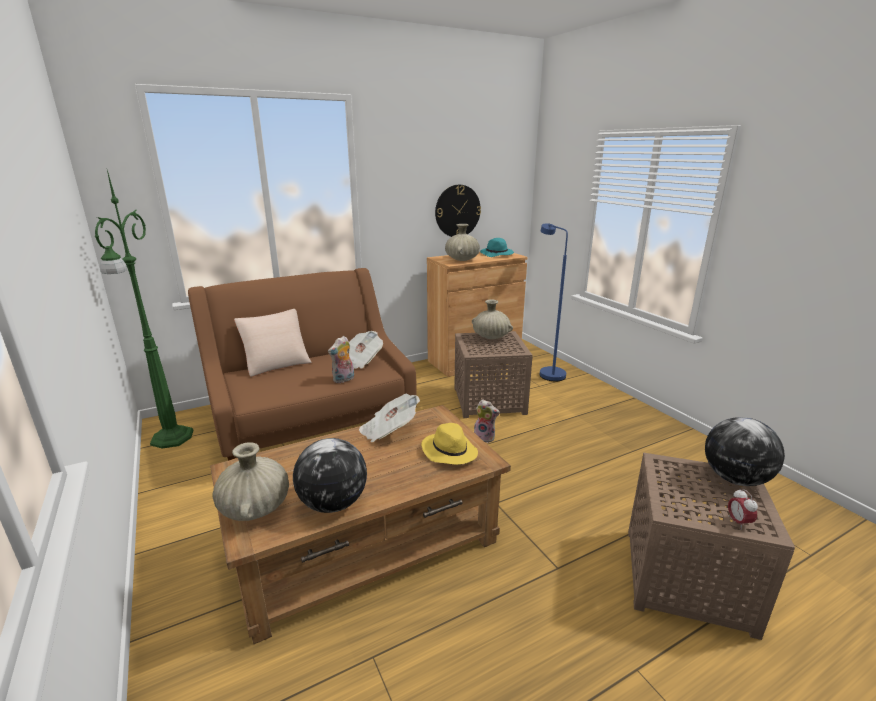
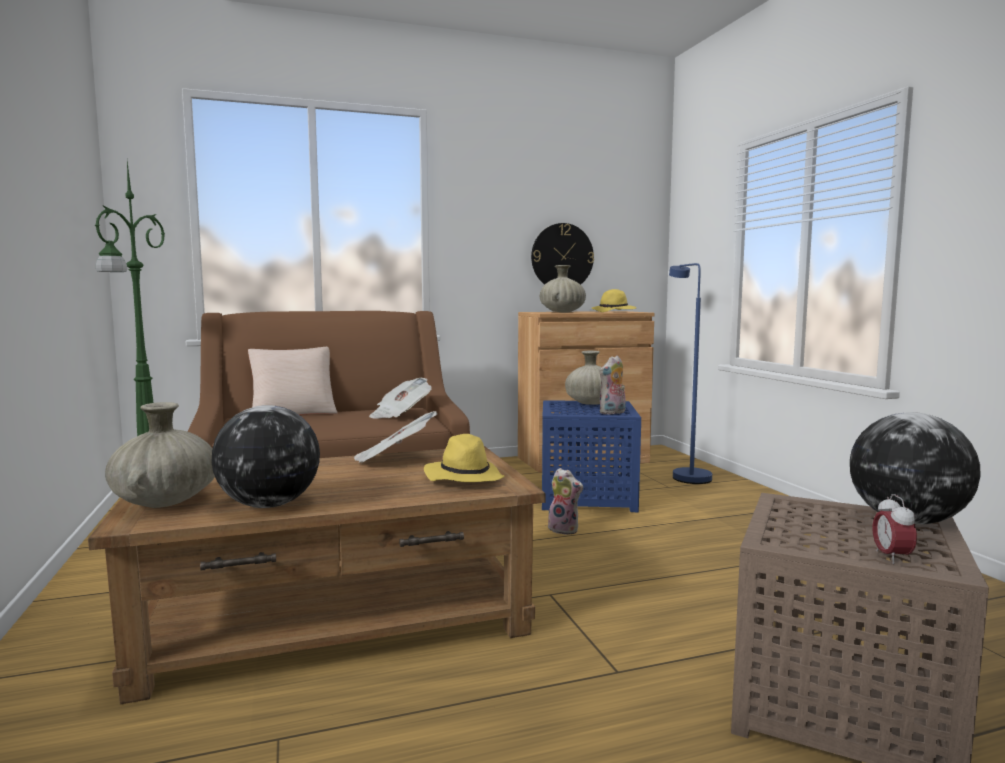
camera: 10 degrees right, 15 degrees down
plush toy [328,336,354,383] -> plush toy moved to [599,356,626,415]
brown side table [454,331,532,418] -> blue side table [542,400,641,512]
turquoise hat [480,238,514,257] -> yellow hat [591,289,636,312]

